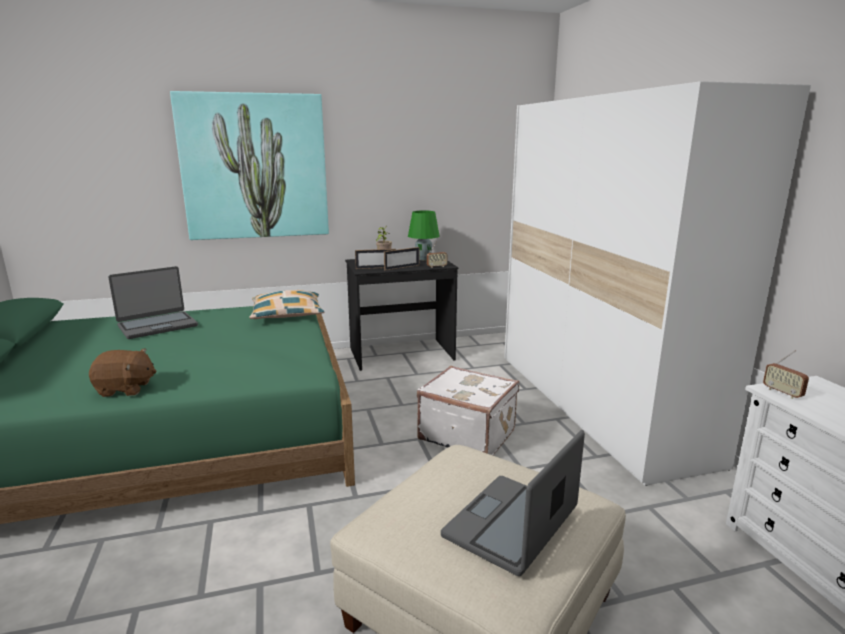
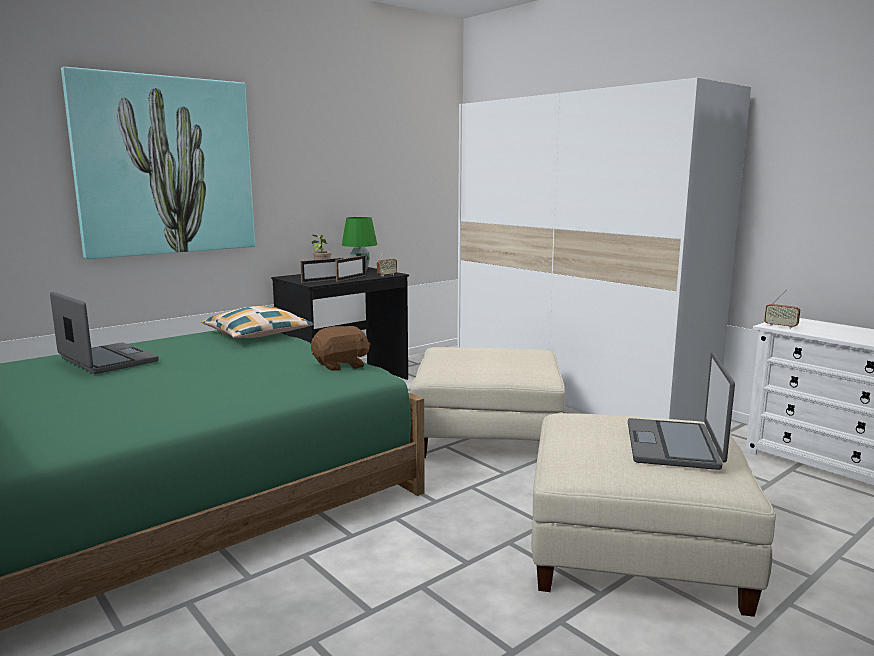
camera: 25 degrees left, 5 degrees down
brown plush toy [89,348,156,397] -> brown plush toy moved to [311,326,371,371]
laptop [108,266,198,339] -> laptop turned 75 degrees counterclockwise [50,292,159,374]
white suitcase [417,366,519,455] -> beige ottoman [410,347,565,458]

